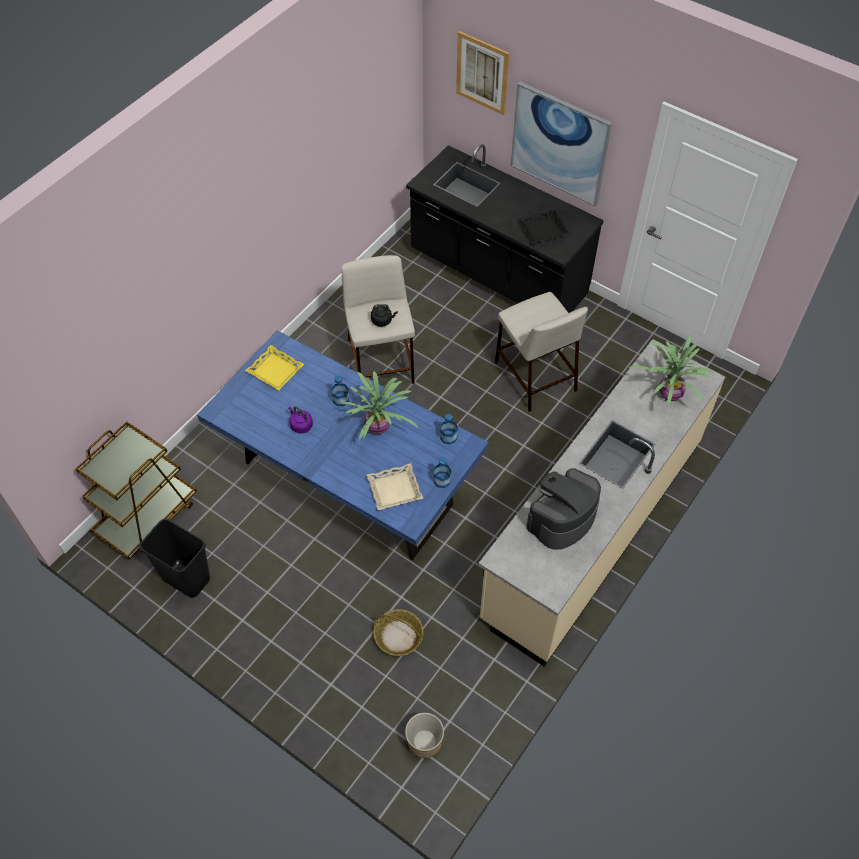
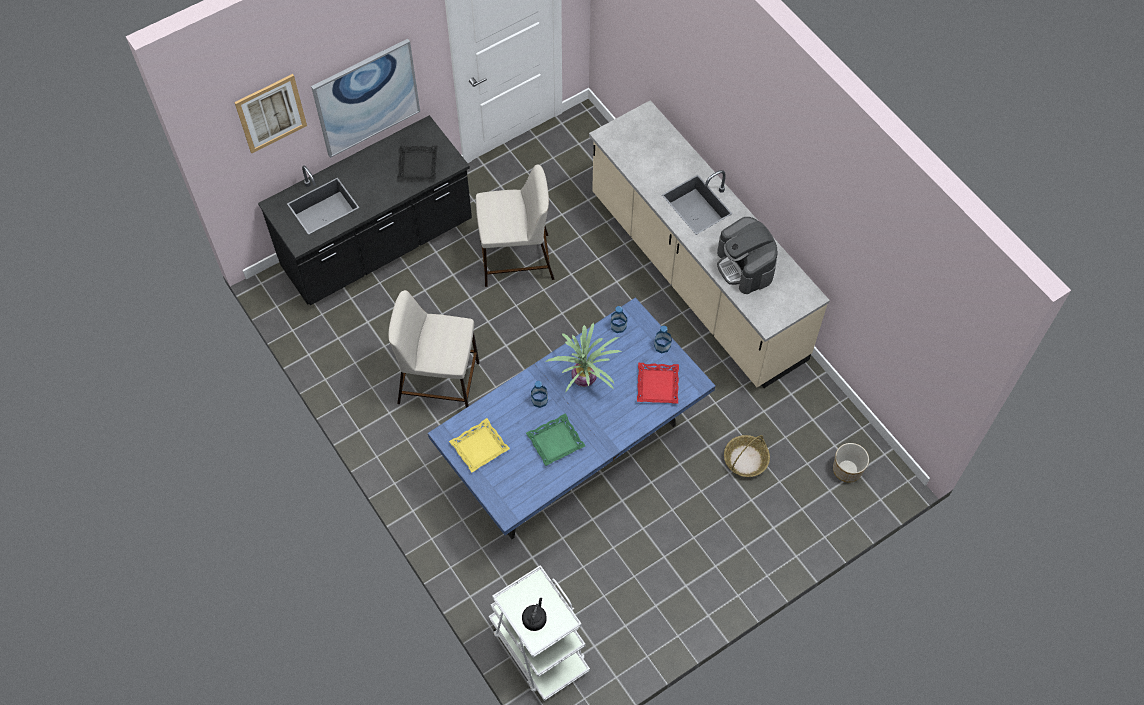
camera: 70 degrees left, 5 degrees up
brown cart [76,421,197,560] -> white cart [489,565,590,701]
black trash can [139,519,210,598] -> none
purple kettle [288,406,313,433] -> green tray [526,413,585,466]
beige tray [366,463,423,510] -> red tray [637,363,679,404]
black kettle [371,304,398,327] -> black kettle moved to [522,598,547,631]
potted plant [628,336,712,407] -> none

